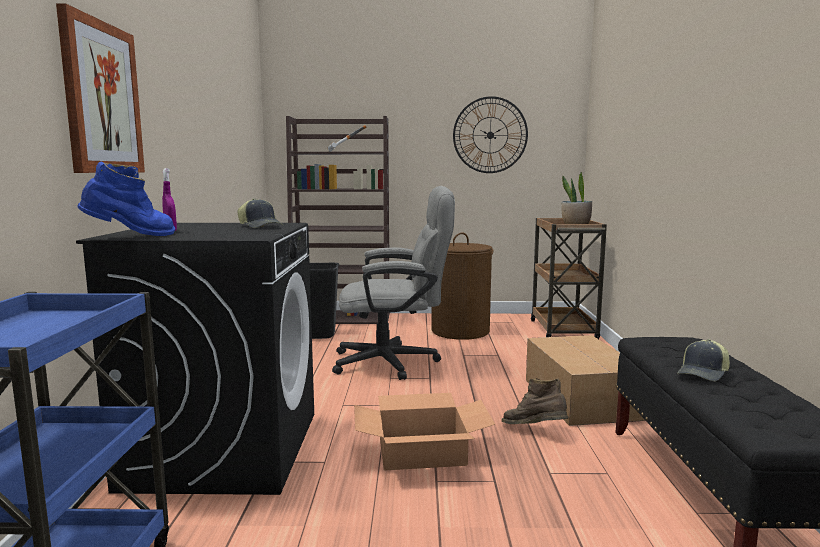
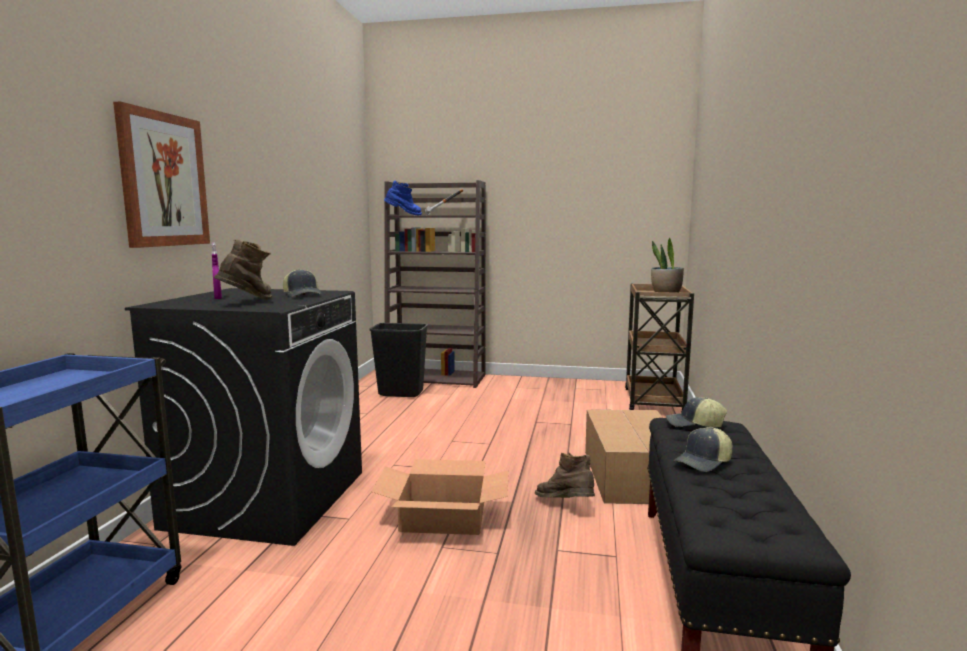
camera: 10 degrees right, 0 degrees up
blue boot [77,162,175,236] -> blue boot moved to [384,181,422,215]
grey office chair [332,186,455,380] -> none
brown laundry basket [431,232,493,340] -> none
wall clock [453,96,528,173] -> none
none -> brown boot [214,239,272,300]
none -> cap [666,397,727,427]

